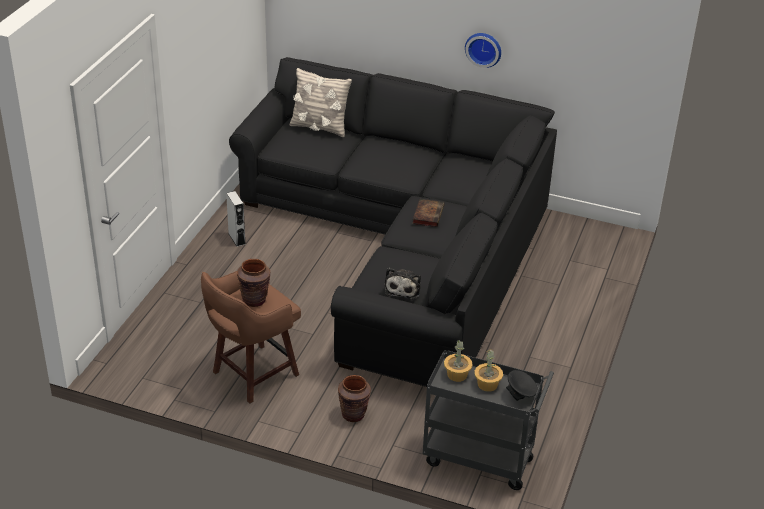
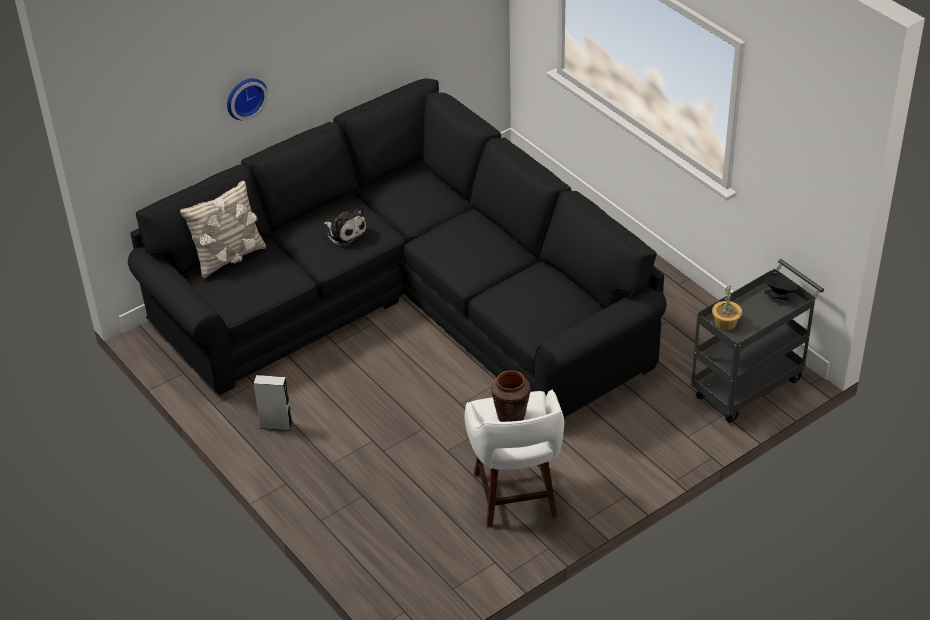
camera: 55 degrees left, 5 degrees up
brown stool [201,271,301,404] -> white stool [465,390,564,528]
brown vase [338,375,371,422] -> none
plush toy [385,268,421,300] -> plush toy moved to [324,207,368,247]
book [412,199,445,227] -> none
wall clock [465,33,501,68] -> wall clock moved to [227,78,268,120]
potted plant [474,349,503,392] -> none

